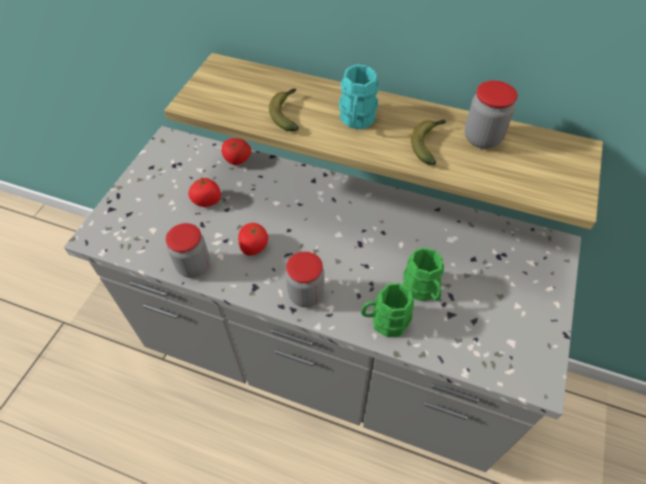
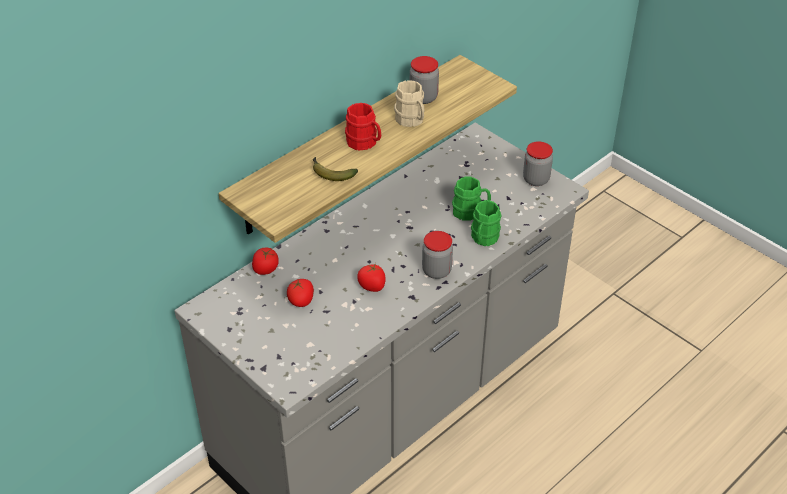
camera: 65 degrees left, 10 degrees down
jar [166,223,210,278] -> jar moved to [523,141,553,186]
turquoise mug [339,64,379,129] -> red mug [345,103,381,150]
banana [411,120,446,165] -> beige mug [394,80,424,127]

